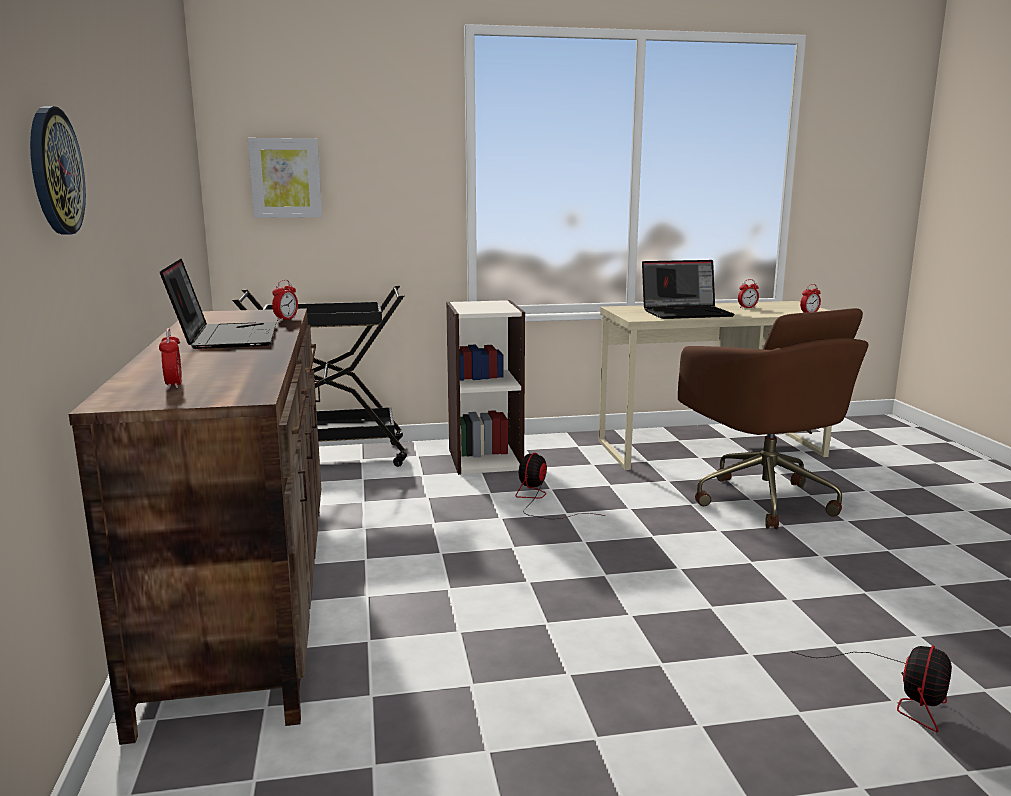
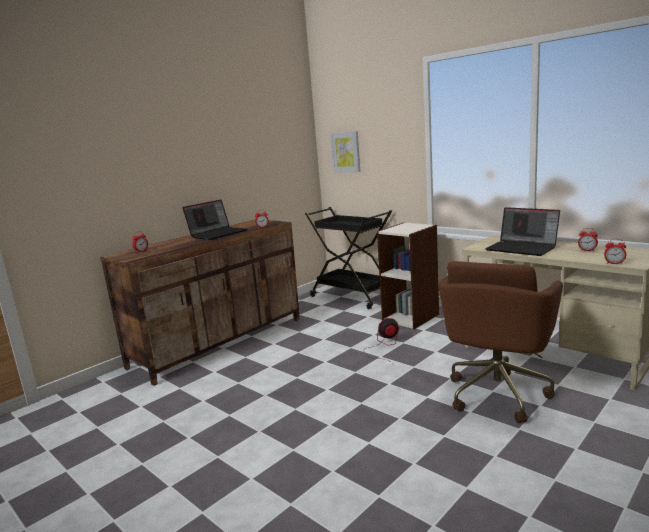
camera: 55 degrees right, 0 degrees up
wall clock [30,106,86,235] -> none
fan [791,645,952,732] -> none

